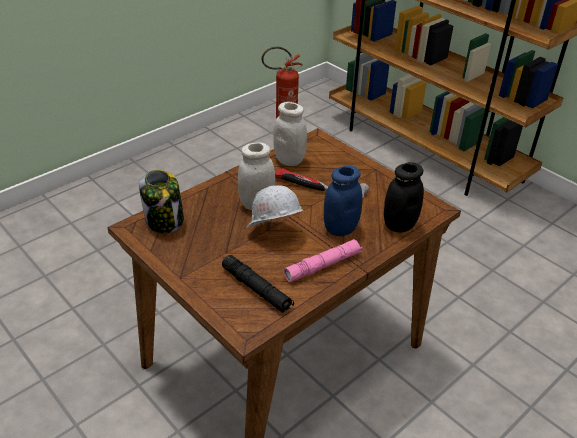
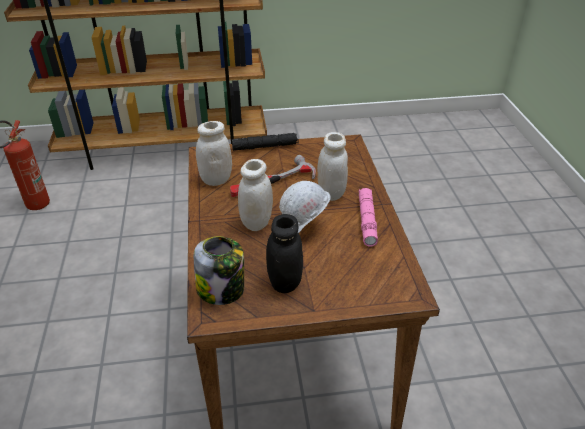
camera: 55 degrees left, 0 degrees up
black flashlight [222,255,294,313] -> black flashlight moved to [232,133,299,151]
blue jar [324,165,362,236] -> white jar [317,132,348,201]
black jar [384,162,424,233] -> black jar moved to [266,214,303,293]

